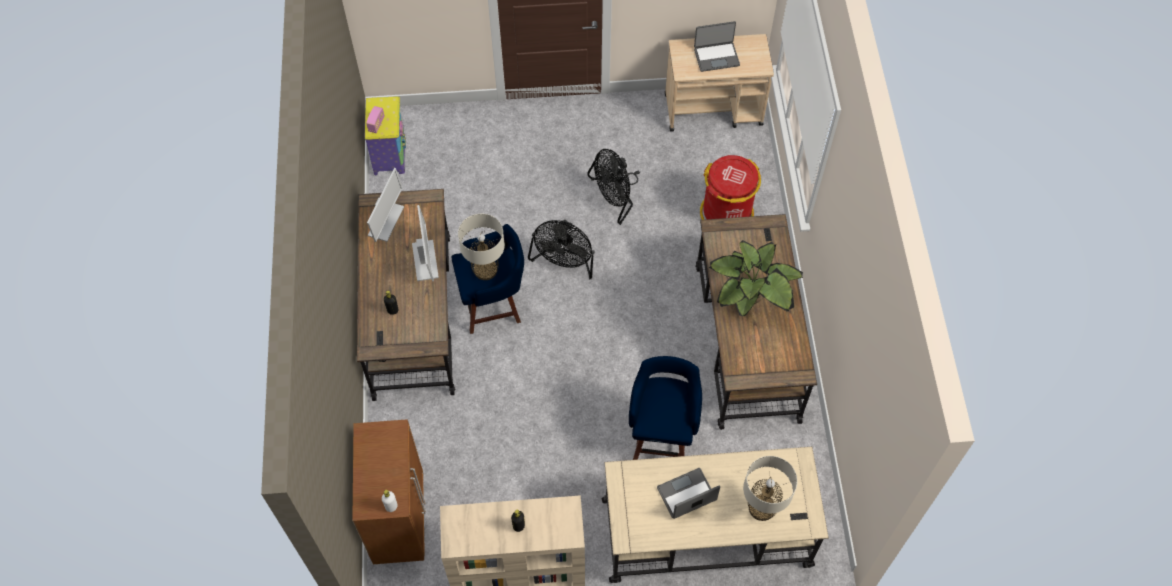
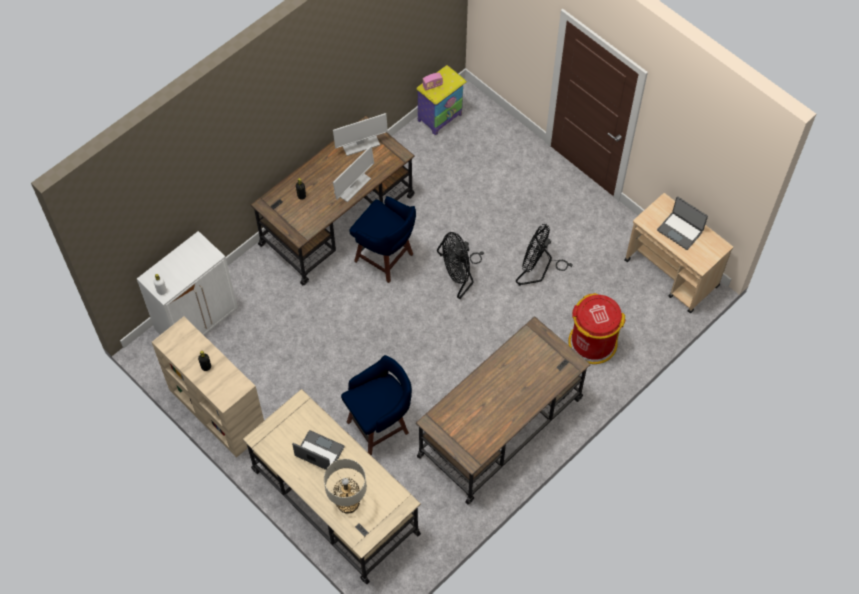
camera: 50 degrees right, 0 degrees up
brown cabinet [352,419,426,564] -> white cabinet [137,231,238,335]
table lamp [458,214,505,280] -> none
potted plant [709,240,803,316] -> none

